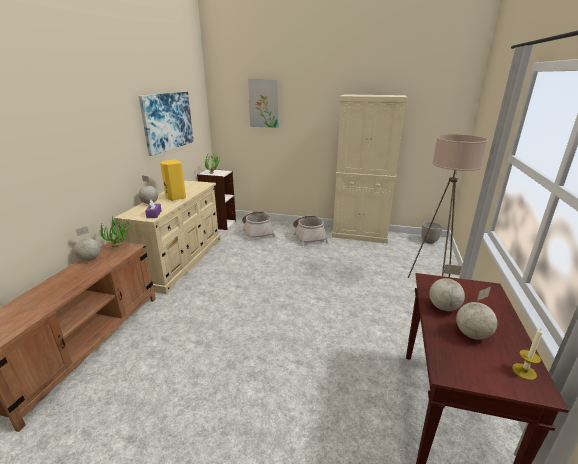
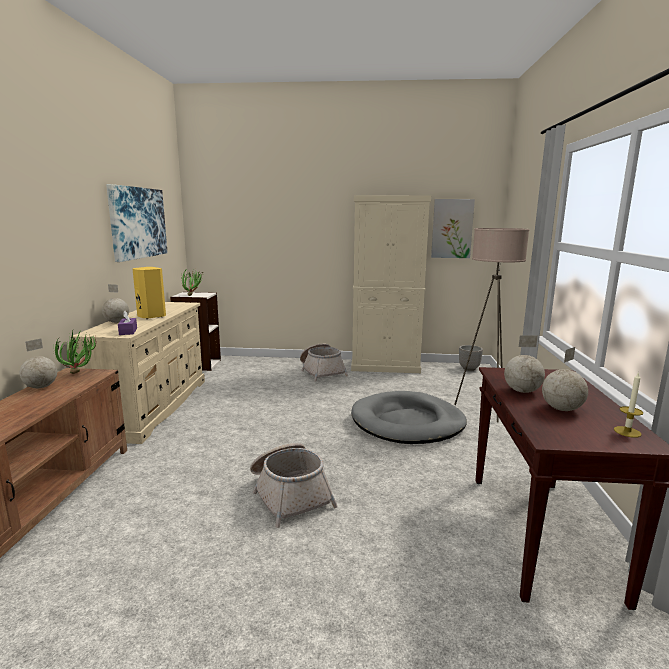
camera: 10 degrees left, 10 degrees down
basket [242,211,276,241] -> basket moved to [250,443,338,528]
picture [248,79,279,128] -> picture moved to [431,199,475,258]
none -> grey dog bed [351,391,467,444]

